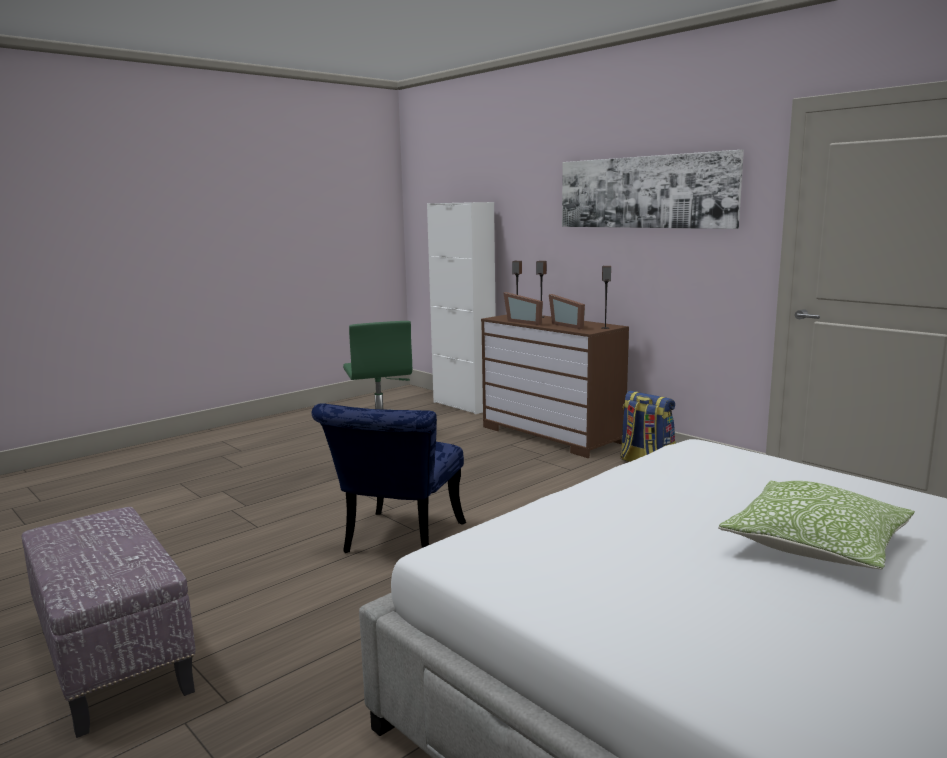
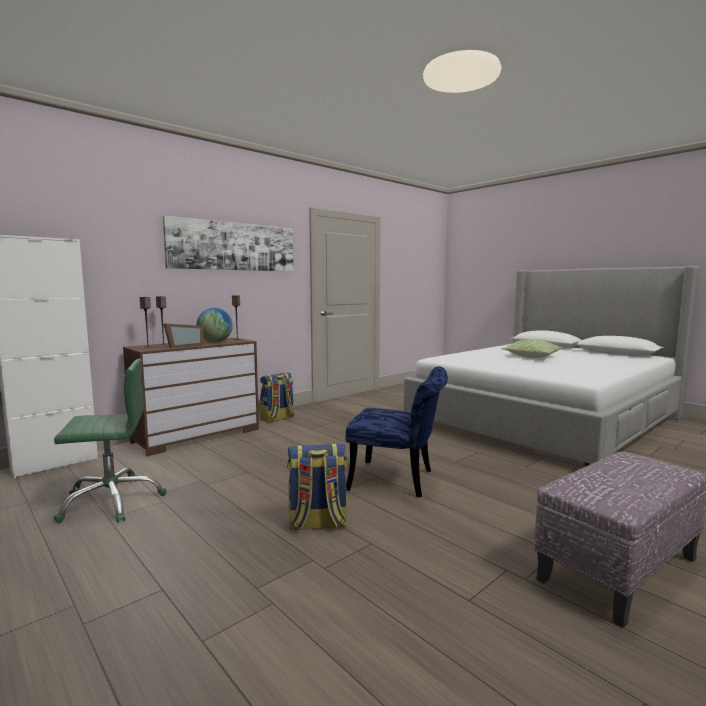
camera: 90 degrees left, 5 degrees down
picture frame [549,294,585,329] -> globe [197,308,233,342]
none -> backpack [287,444,348,531]

